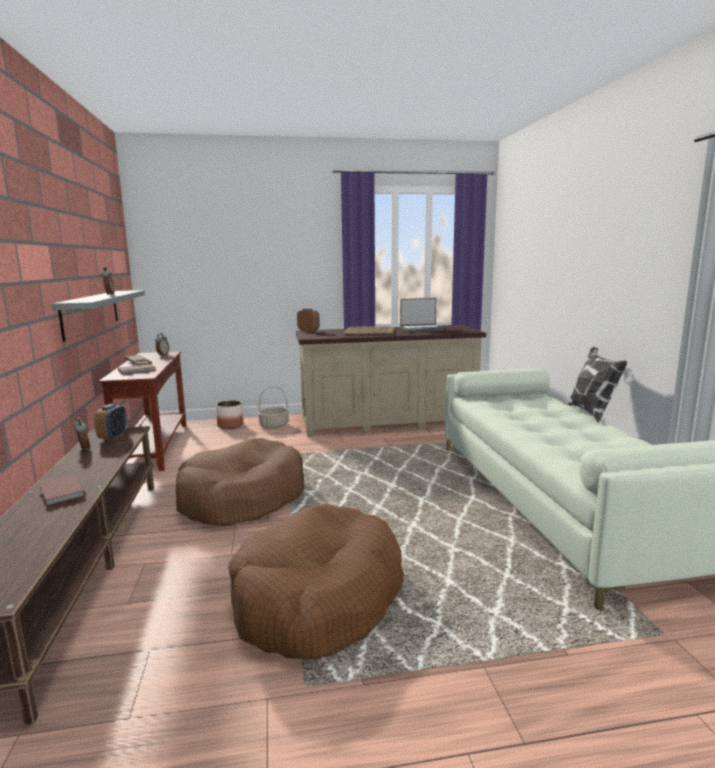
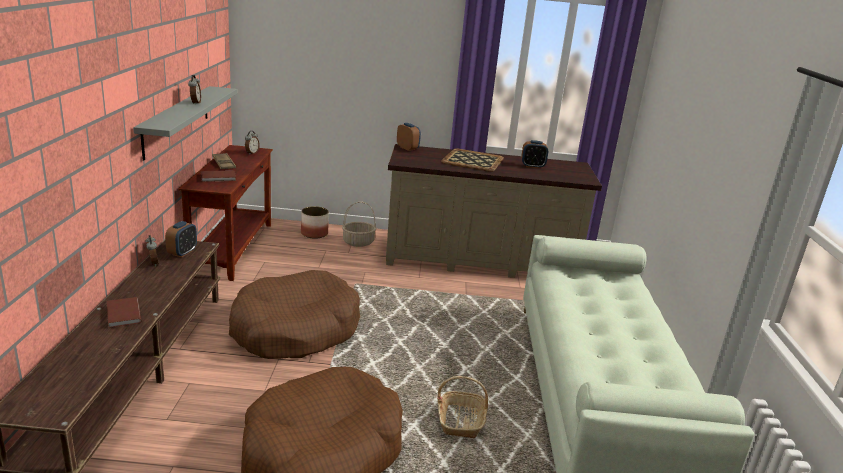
camera: 10 degrees right, 10 degrees up
laptop [400,298,444,332] -> alarm clock [521,140,548,169]
pillow [568,346,627,423] -> none
none -> basket [437,376,488,438]

